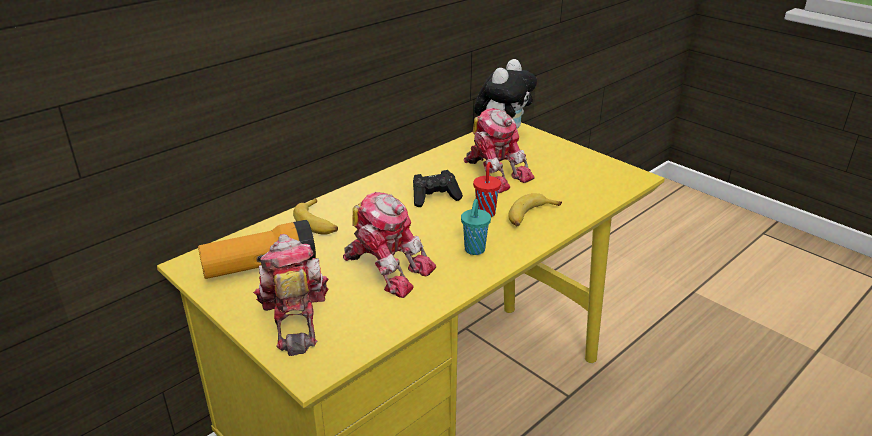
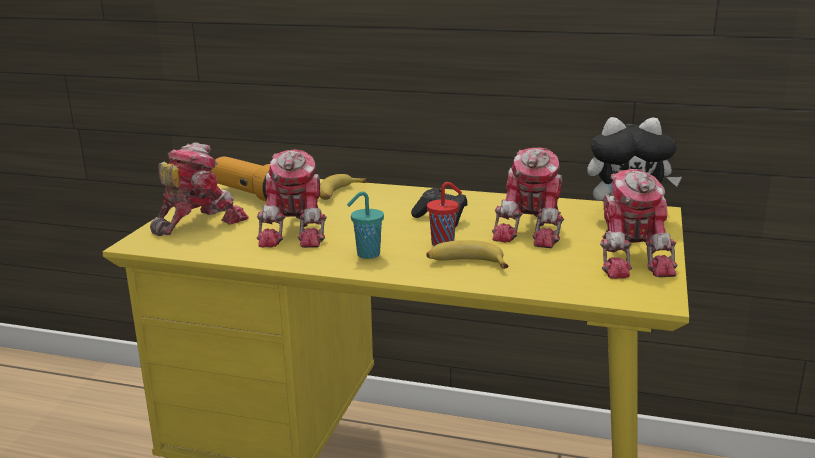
camera: 60 degrees right, 10 degrees down
none -> toy robot [600,169,678,279]

